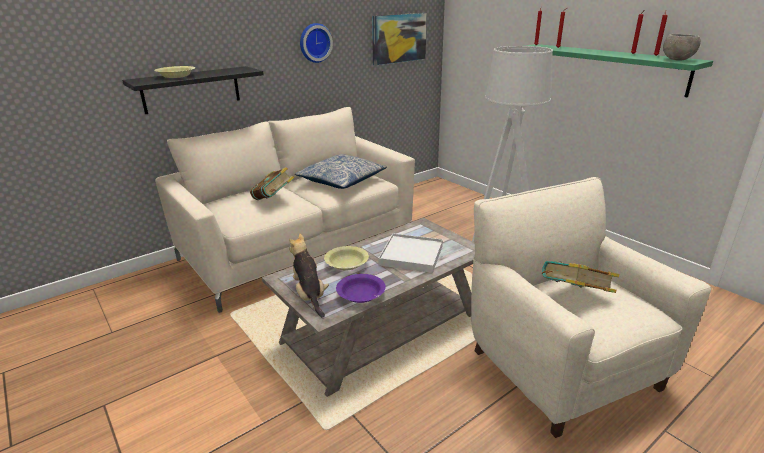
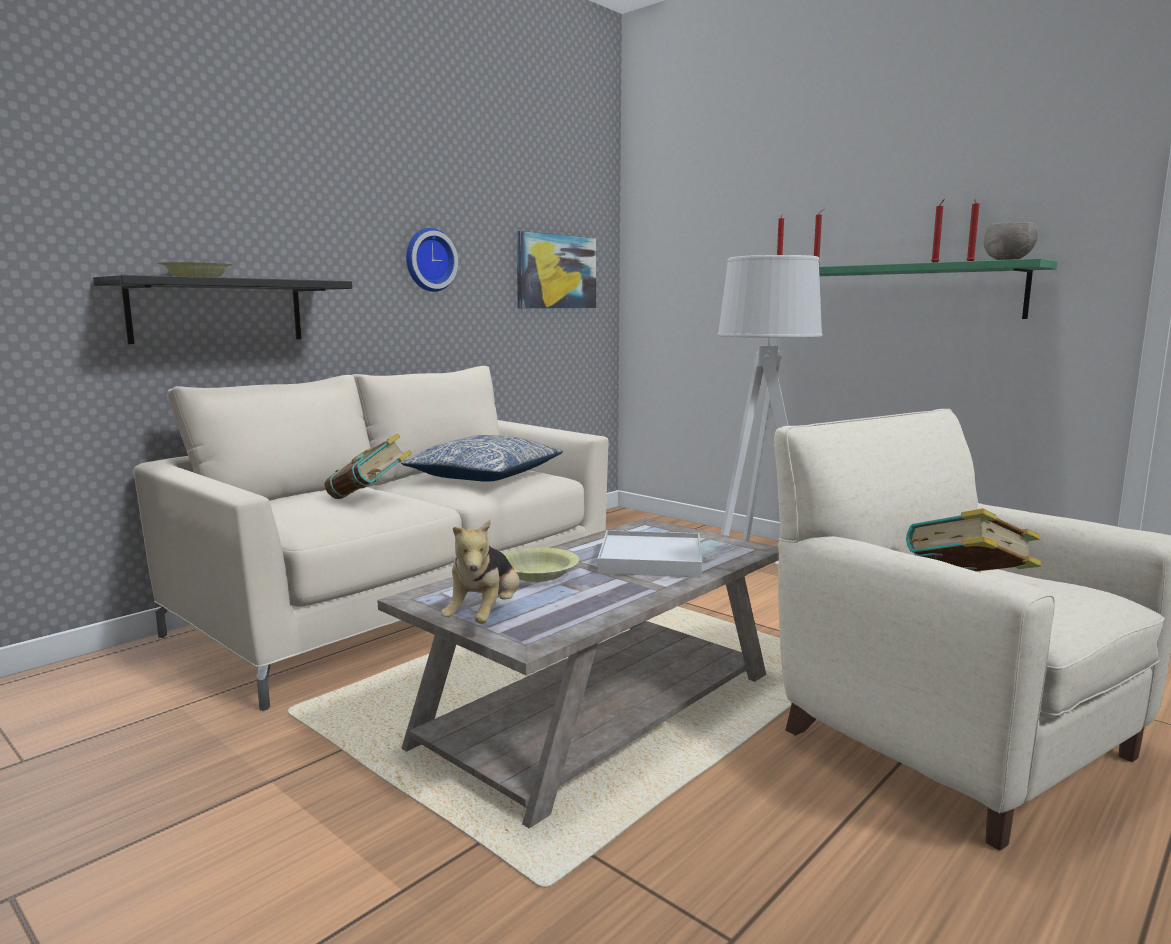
camera: 10 degrees left, 15 degrees down
plush toy [289,233,329,318] -> plush toy turned 135 degrees counterclockwise [441,520,520,624]
purple bowl [336,274,386,303] -> none

